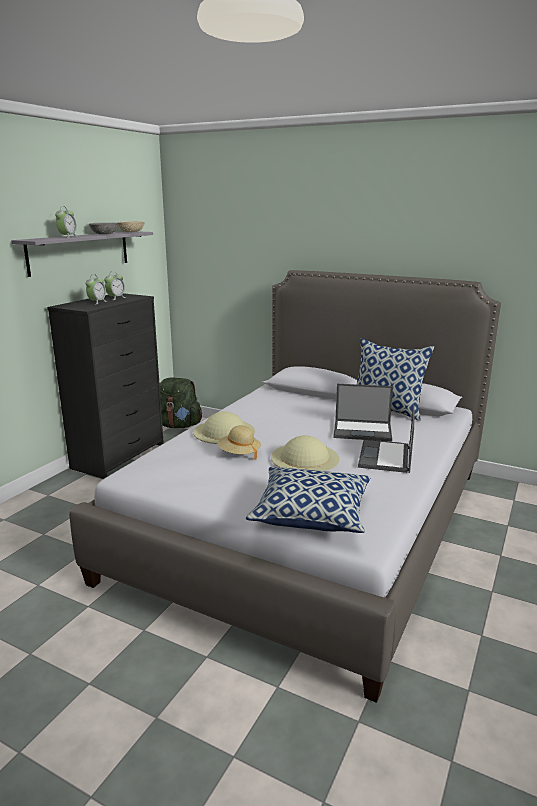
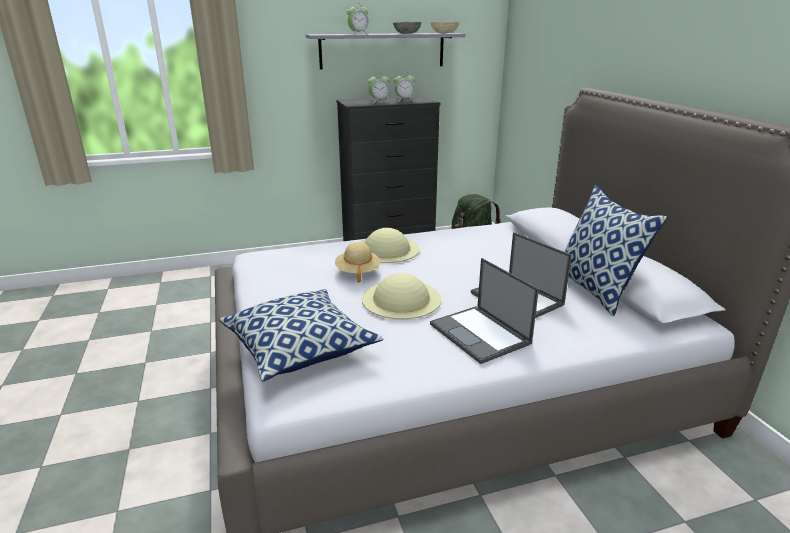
camera: 45 degrees right, 5 degrees up
laptop [358,405,415,473] -> laptop turned 90 degrees counterclockwise [430,258,539,364]

